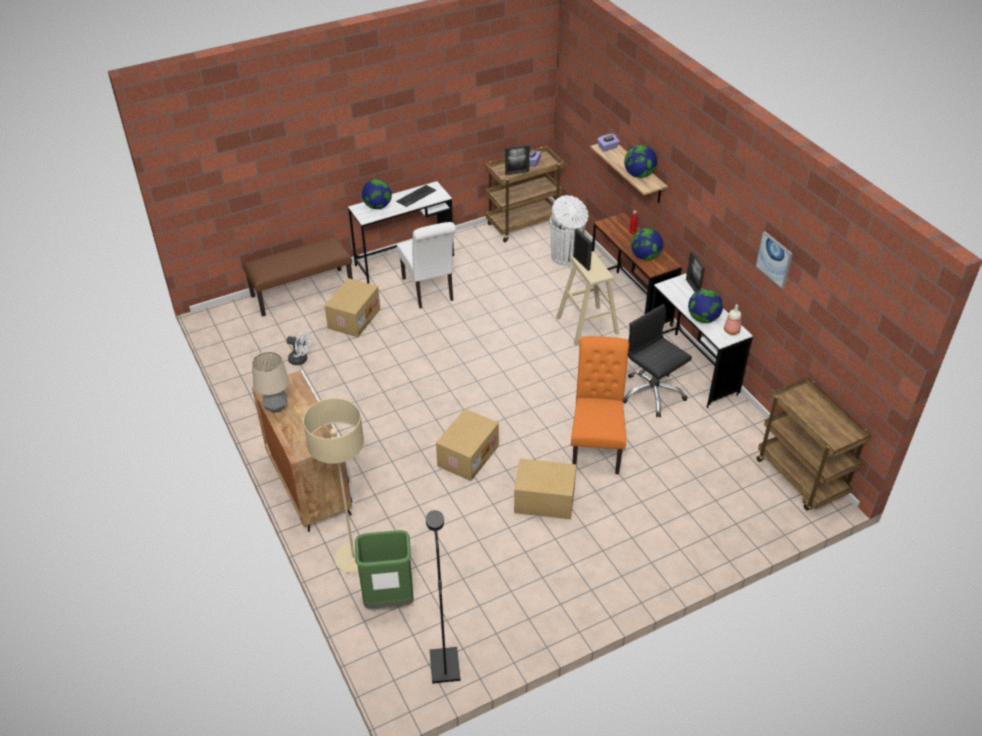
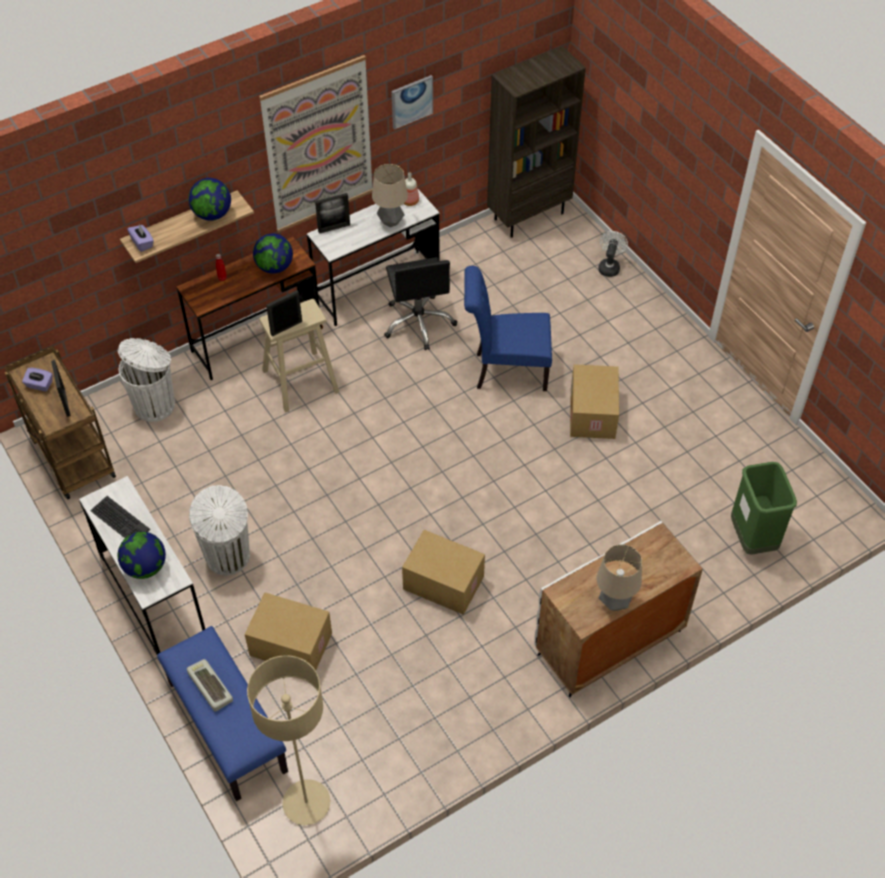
camera: 95 degrees left, 10 degrees up
brown bench [243,237,353,316] -> blue bench [157,626,288,801]
white fan [286,331,311,365] -> white fan moved to [598,231,628,277]
beige floor lamp [303,398,364,573] -> beige floor lamp moved to [247,655,330,825]
white chair [397,222,456,309] -> white trash can [189,485,250,575]
black floor lamp [426,510,460,684] -> none
cardboard box [436,409,499,481] -> cardboard box moved to [402,530,485,615]
orange chair [571,336,629,474] -> blue chair [464,266,552,391]
black office chair [623,304,692,417] -> black office chair turned 60 degrees counterclockwise [384,257,457,350]
globe [688,289,723,323] -> table lamp [372,164,408,227]
brown cart [757,377,871,510] -> brown bookcase [487,46,586,238]
none -> keyboard [187,659,233,712]
none -> picture [259,55,372,233]

